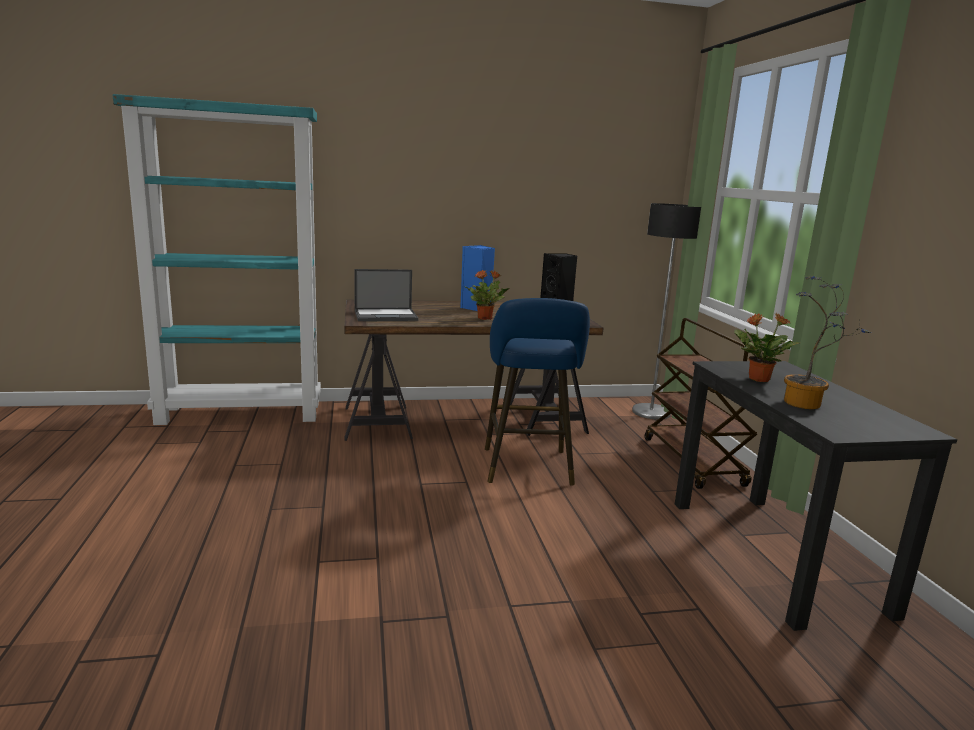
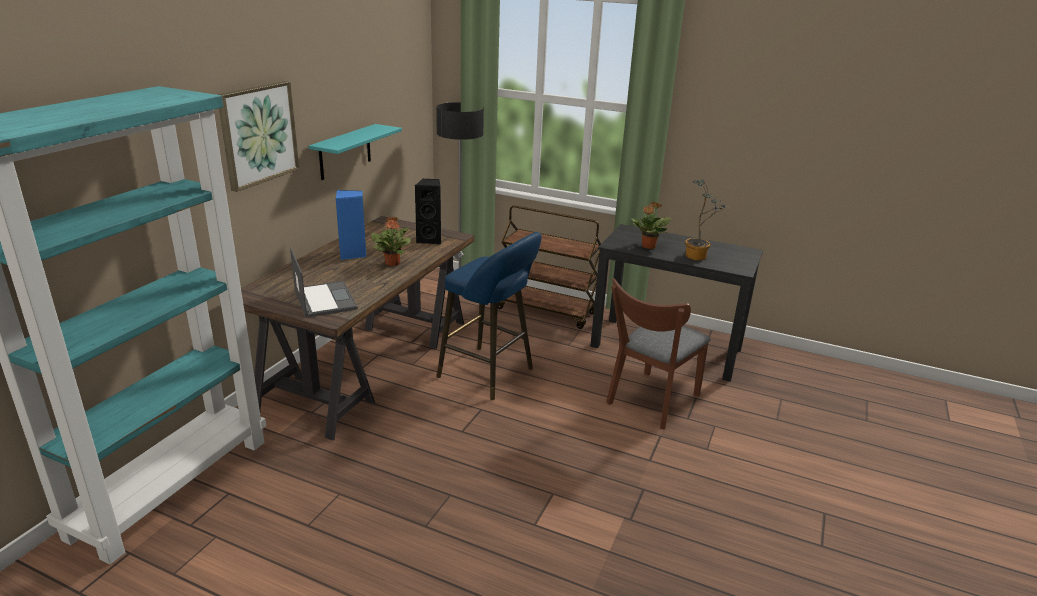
camera: 55 degrees left, 10 degrees up
laptop [354,269,418,321] -> laptop turned 45 degrees counterclockwise [290,248,358,318]
none -> picture [217,81,299,192]
none -> turquoise shelf [309,124,402,180]
none -> brown chair [606,278,711,430]

